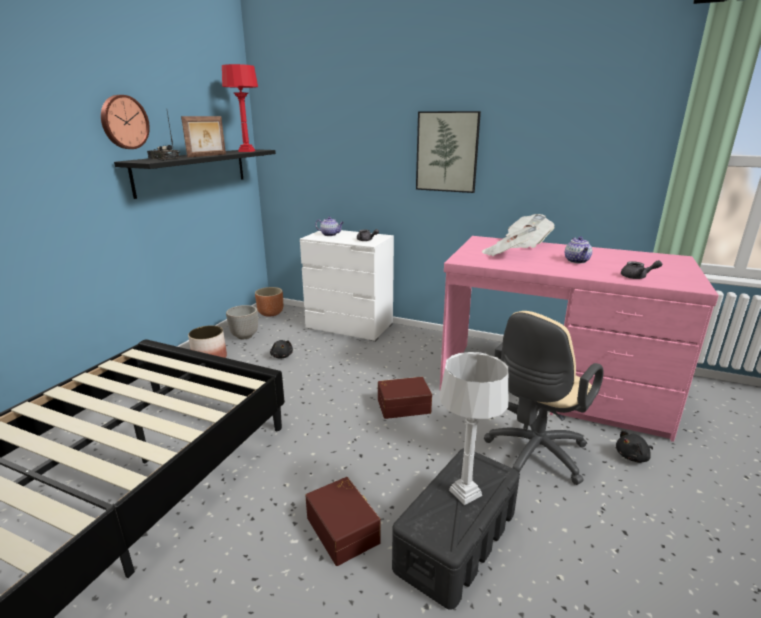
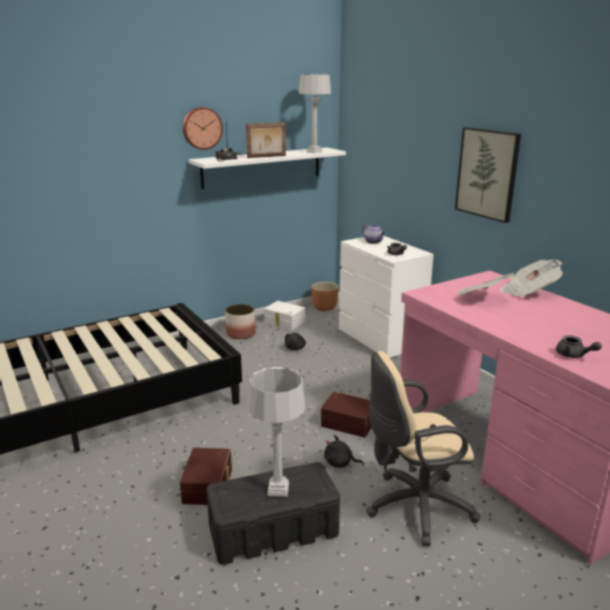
camera: 35 degrees right, 0 degrees up
black shelf [114,149,276,199] -> white shelf [189,147,346,189]
red table lamp [222,64,258,152] -> grey table lamp [299,74,331,154]
planter [226,305,258,339] -> white storage box [264,301,305,330]
teapot [565,237,592,263] -> none
black plush toy [616,430,653,463] -> black plush toy moved to [324,435,364,468]

